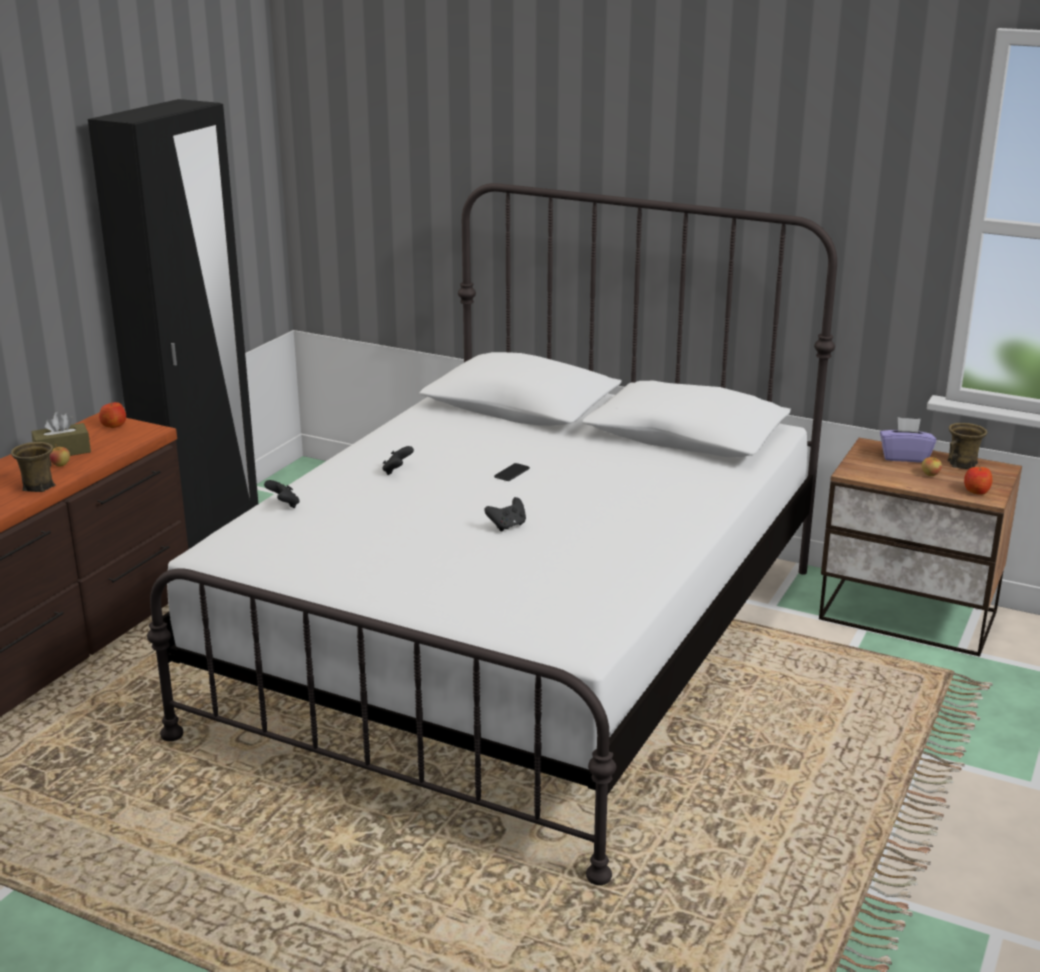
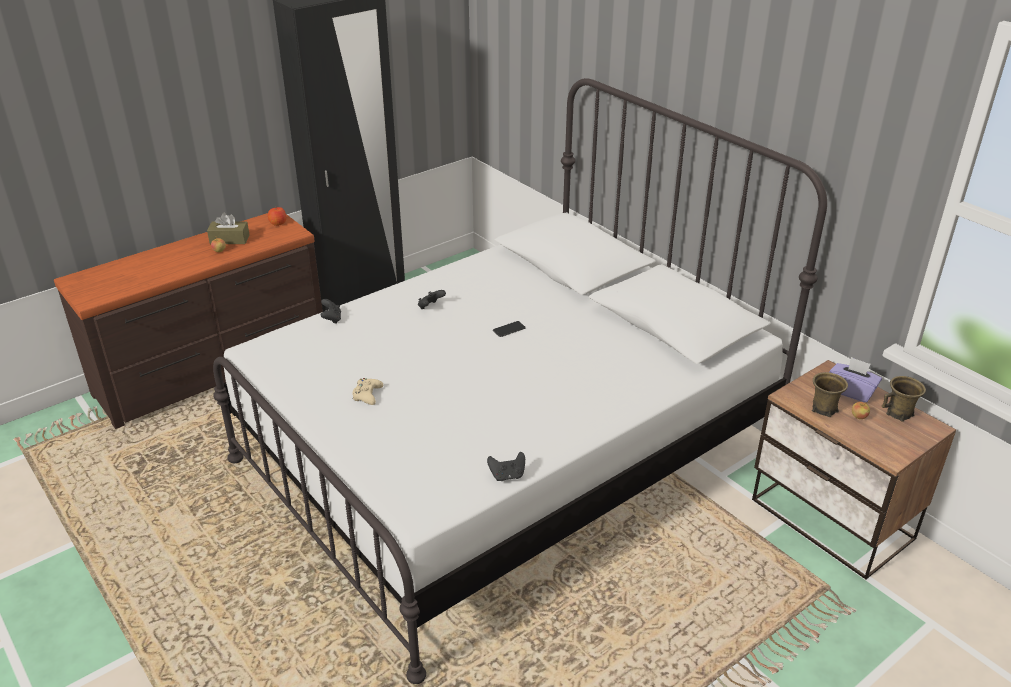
camera: 25 degrees right, 10 degrees up
brown mug [11,442,56,492] -> brown mug moved to [812,372,848,417]
black game controller [484,497,526,532] -> black game controller moved to [487,452,525,481]
apple [964,466,993,495] -> none
none -> beige game controller [353,378,383,405]

